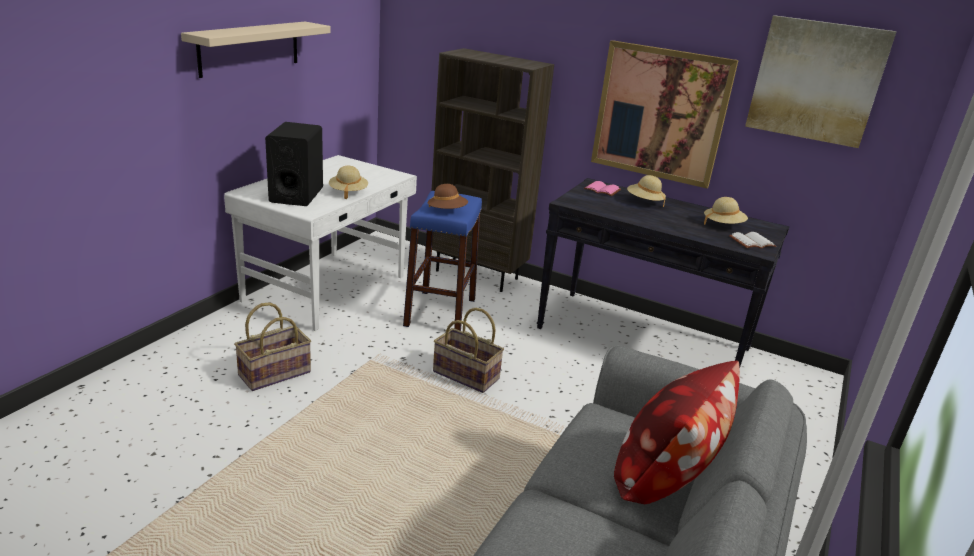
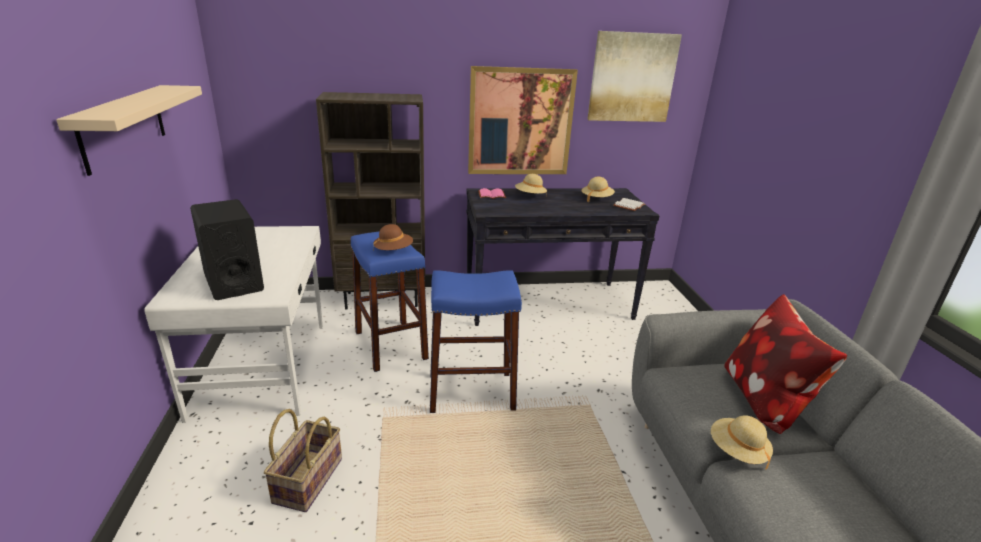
camera: 35 degrees left, 0 degrees up
beige hat [329,166,368,199] -> beige hat moved to [711,415,773,470]
basket [433,308,504,393] -> blue stool [430,271,522,413]

